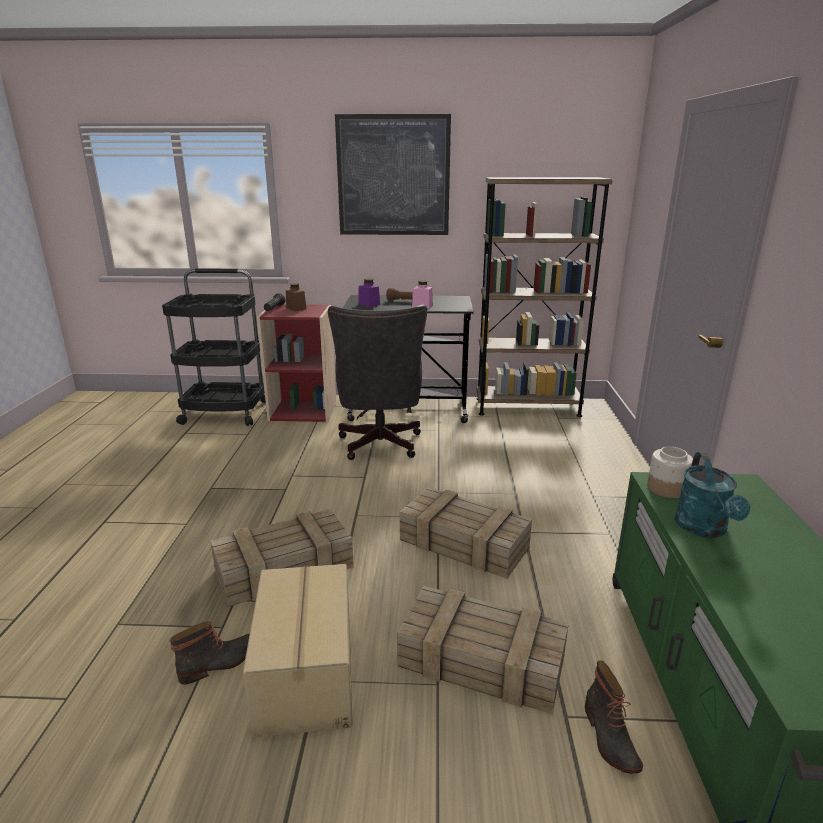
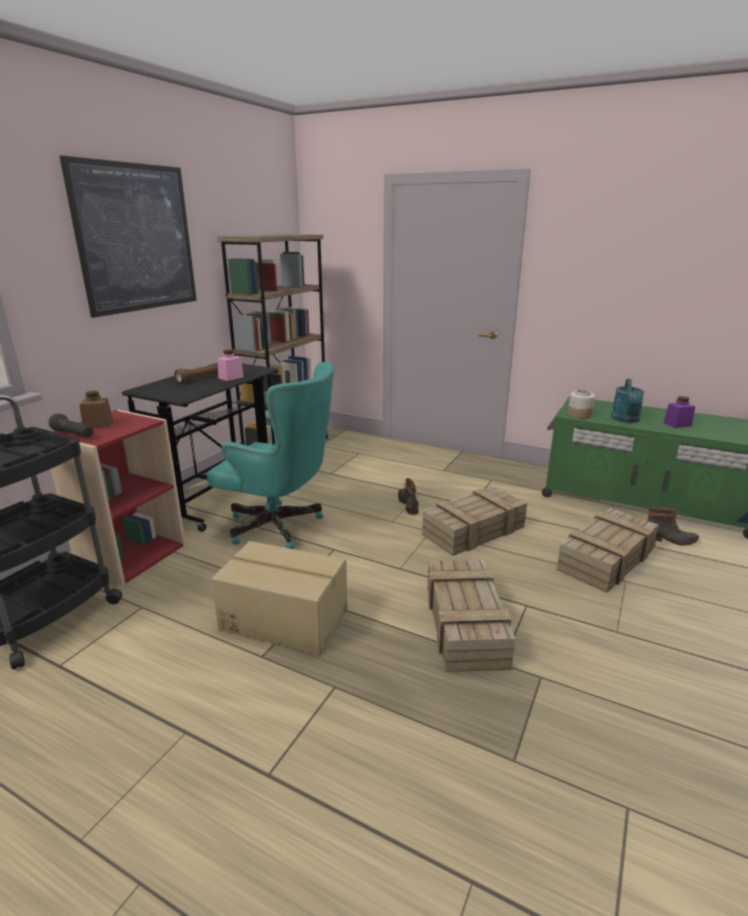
camera: 65 degrees left, 0 degrees up
boot [170,621,250,685] -> boot moved to [398,478,419,515]
cardboard box [243,564,353,738] -> cardboard box moved to [211,541,347,655]
grey office chair [328,305,427,460] -> turquoise office chair [207,362,334,549]
purple jar [358,279,380,307] -> purple jar moved to [664,396,695,428]
turquoise watering can [675,452,750,538] -> turquoise watering can turned 75 degrees clockwise [611,379,645,423]

